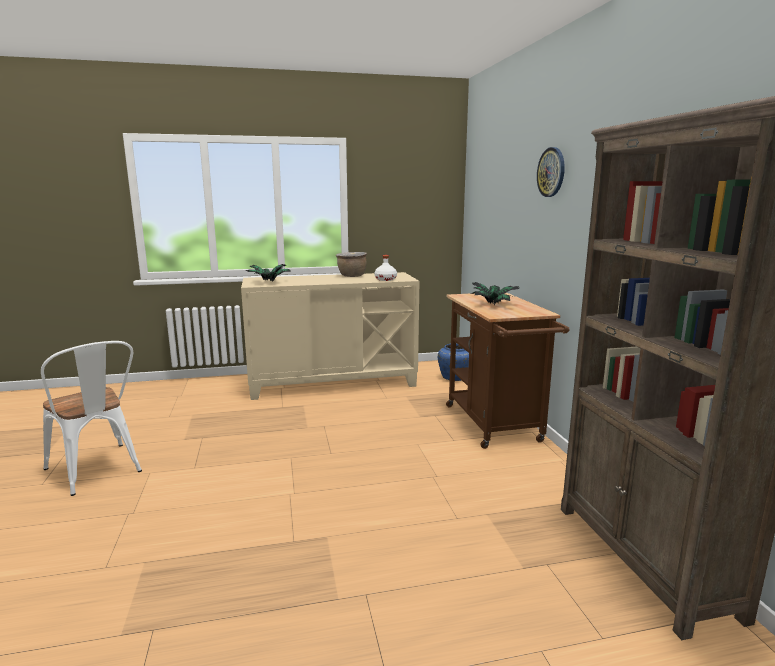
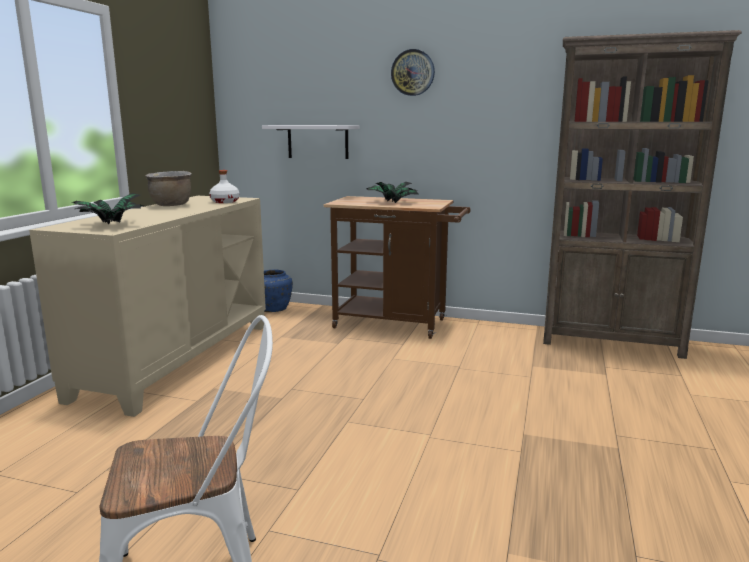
camera: 60 degrees left, 0 degrees up
none -> white shelf [262,125,360,159]

